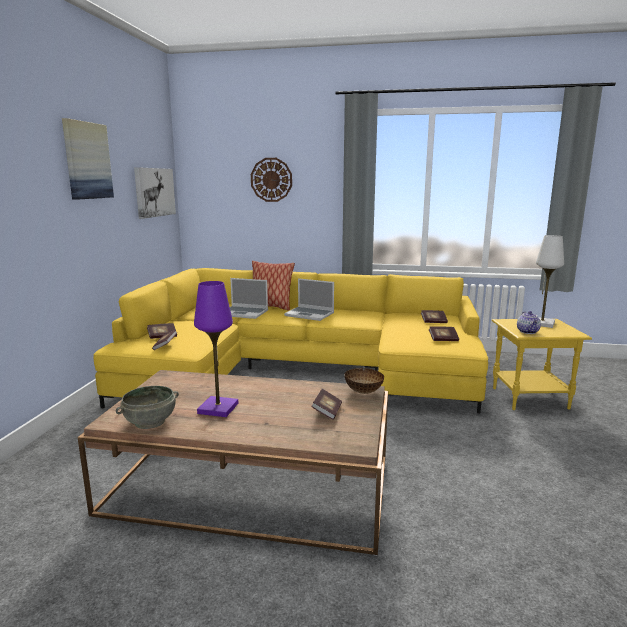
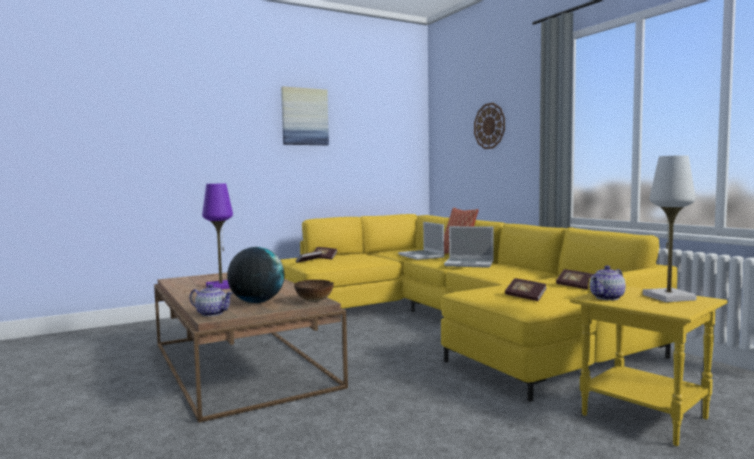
camera: 50 degrees right, 10 degrees down
grey bowl [116,386,179,429] -> none
picture [134,167,176,219] -> none
laptop [284,278,334,321] -> laptop turned 60 degrees counterclockwise [444,226,494,268]
book [311,389,342,420] -> globe [227,247,284,303]
none -> teapot [190,284,233,317]

